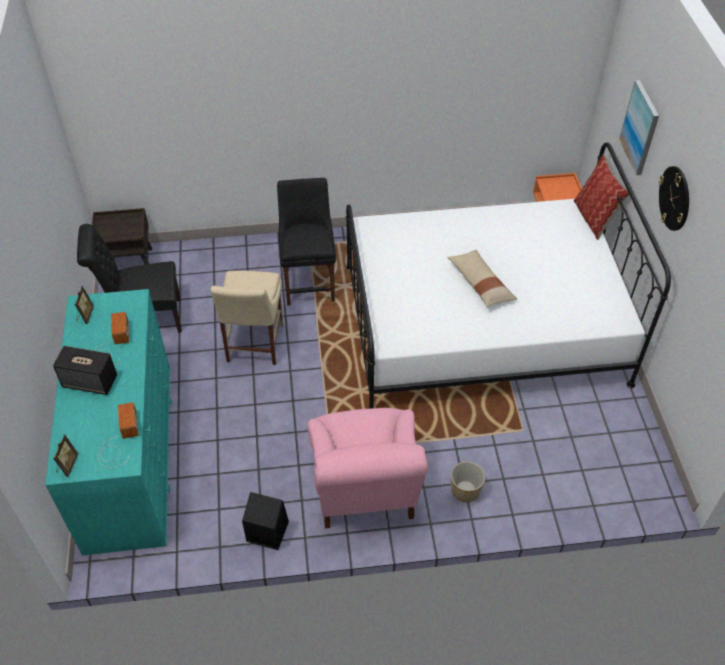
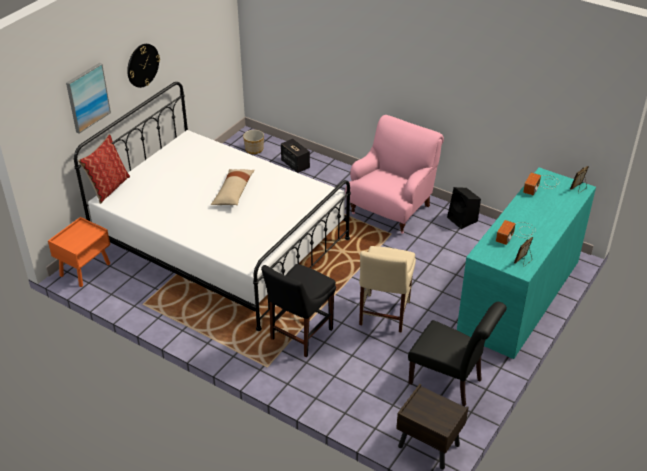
camera: 140 degrees left, 10 degrees down
speaker [53,346,117,395] -> speaker moved to [281,139,310,173]
beige chair [210,271,283,365] -> beige chair turned 150 degrees clockwise [359,246,416,333]
planter [451,461,485,502] -> planter moved to [243,130,264,154]

